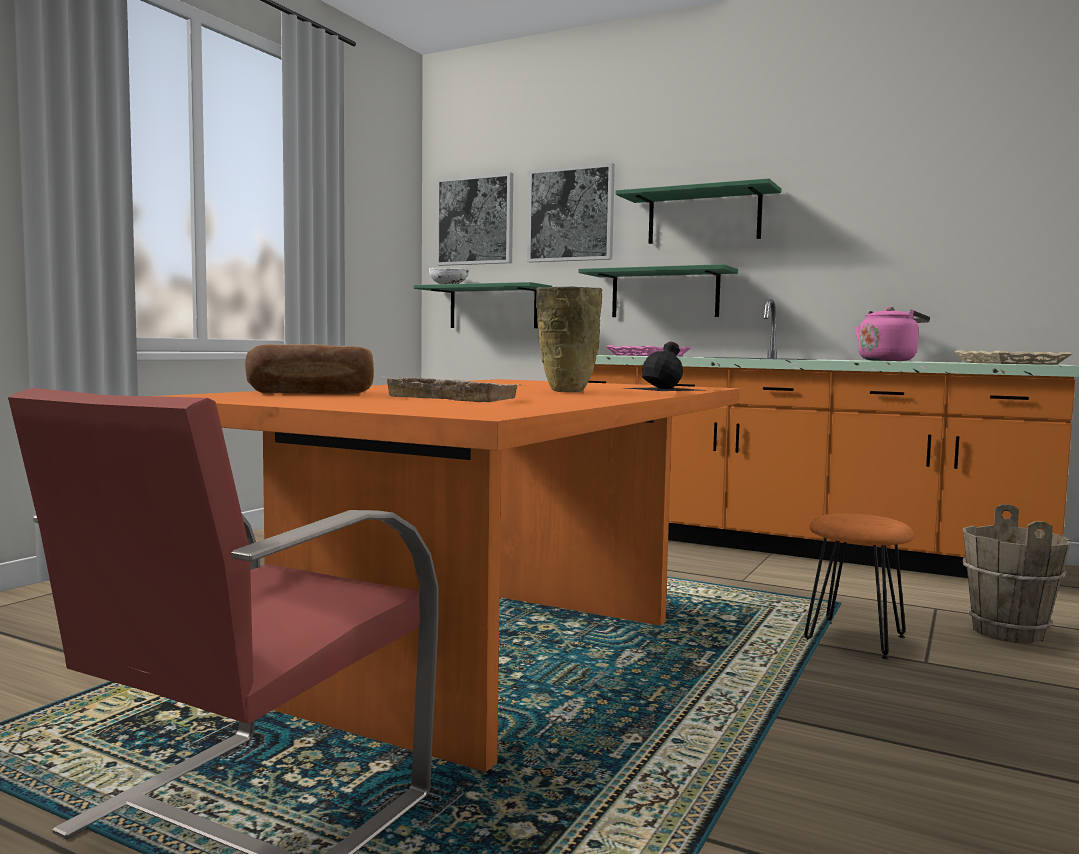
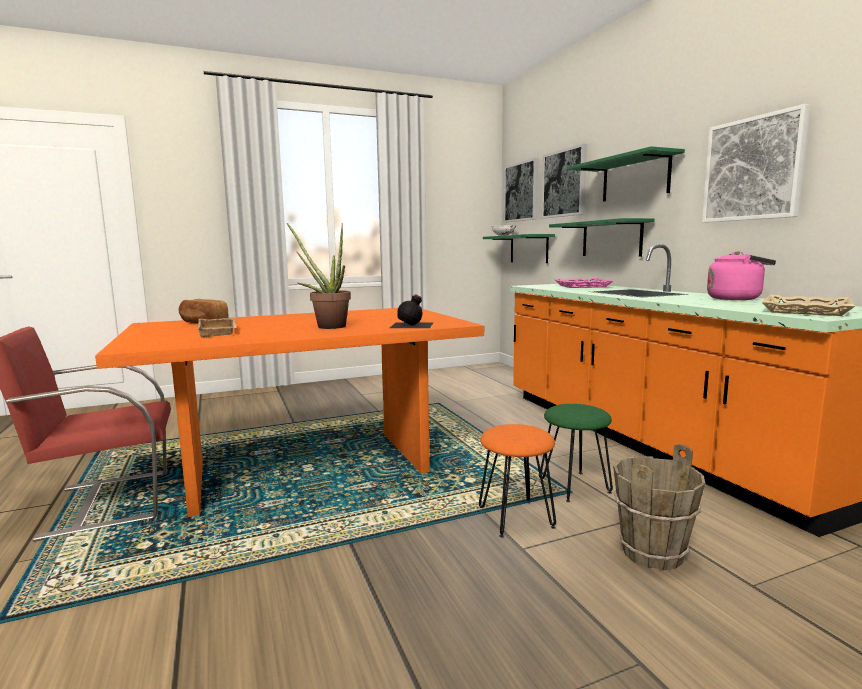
camera: 40 degrees right, 5 degrees up
beige vase [536,287,602,392] -> potted plant [287,223,351,329]
none -> green stool [539,404,613,502]
none -> picture [702,104,810,223]

